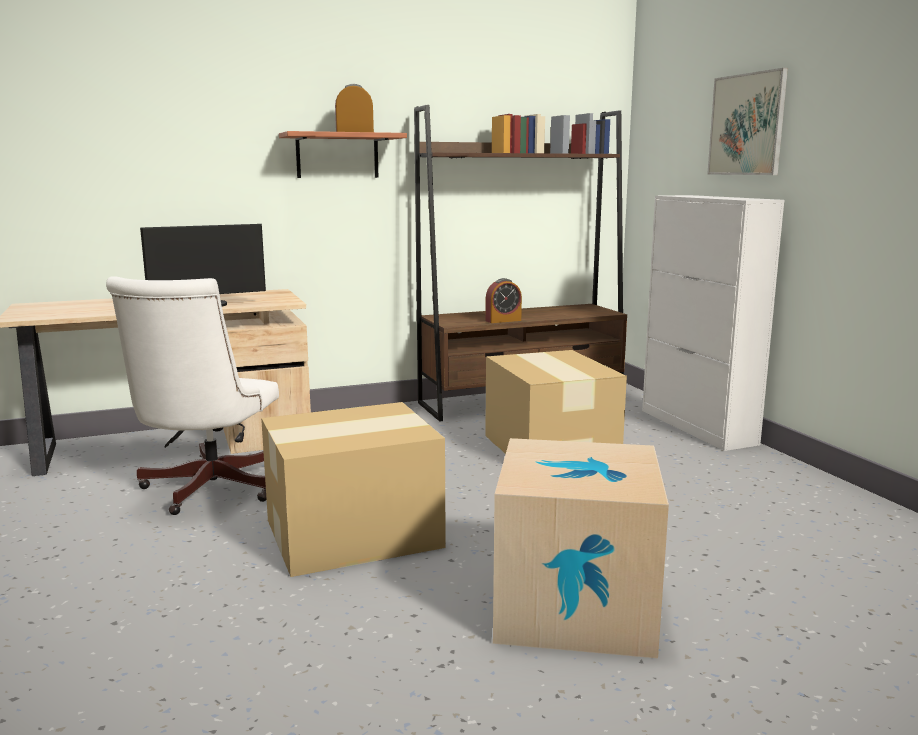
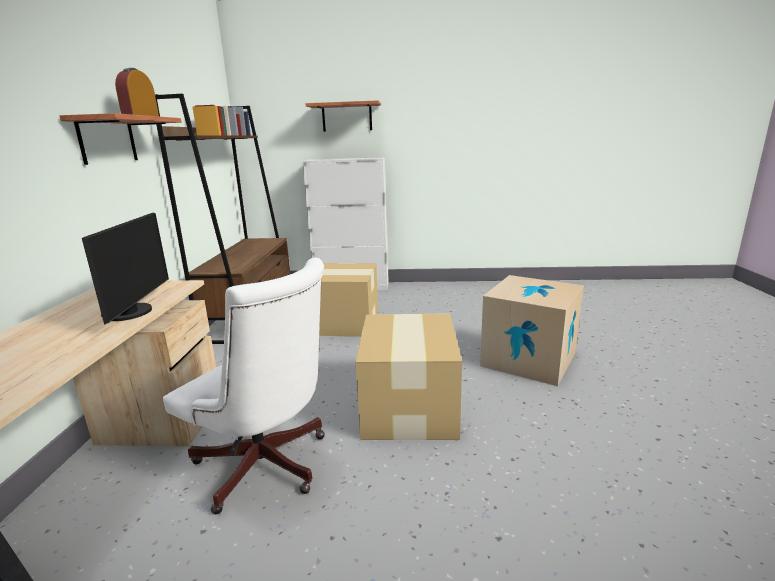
camera: 65 degrees left, 5 degrees up
alarm clock [485,278,522,323] -> none
picture [707,68,788,175] -> shelf [305,100,381,132]

